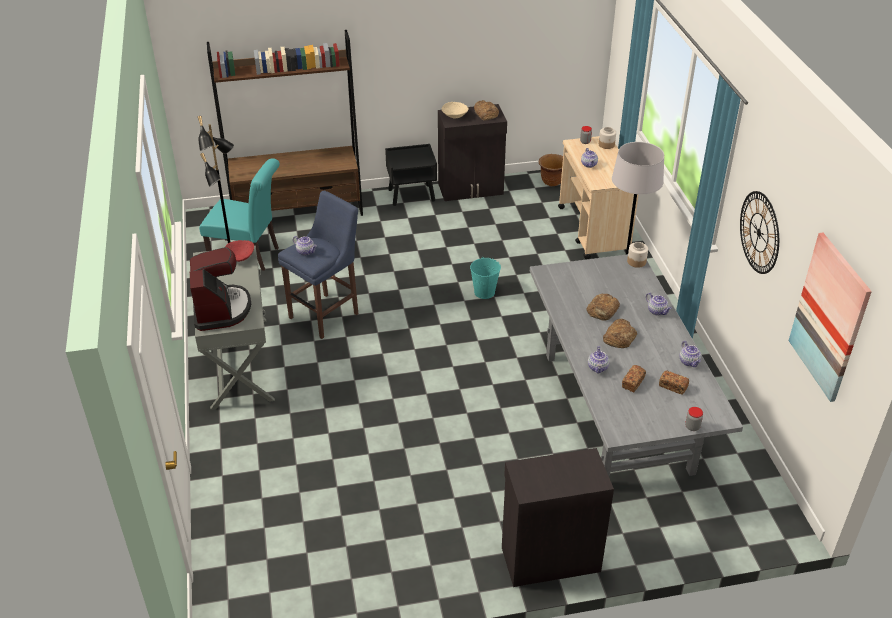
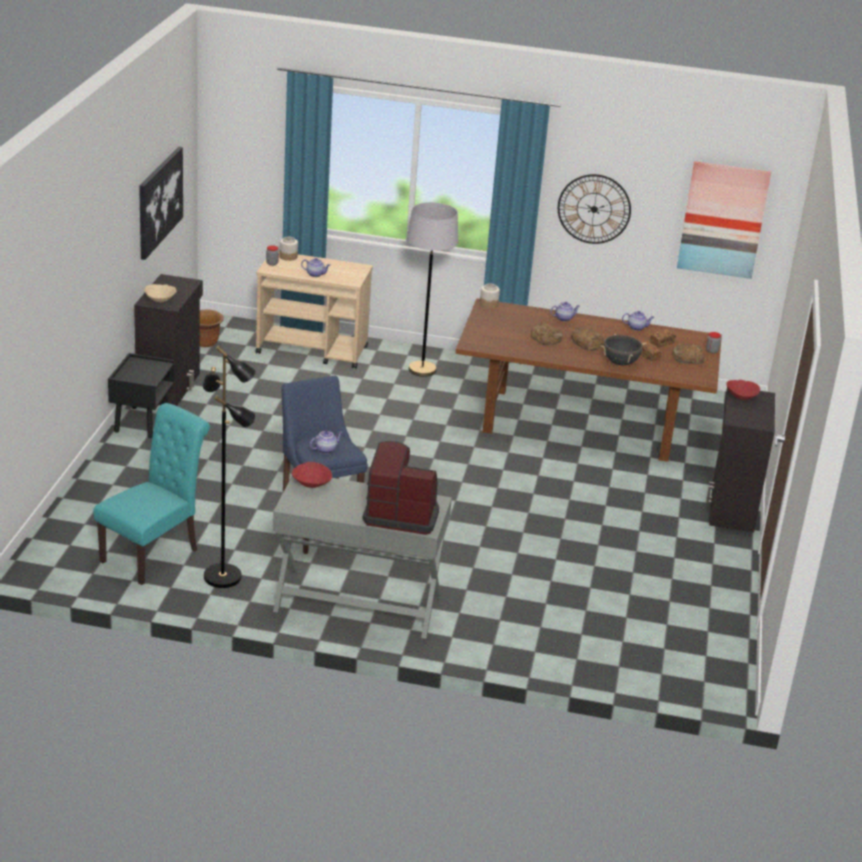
camera: 70 degrees left, 10 degrees down
brown bookcase [207,30,363,216] -> none
turquoise bucket [470,257,501,299] -> none
bread [474,100,499,120] -> bread moved to [672,344,706,364]
grey dining table [530,254,743,477] -> brown dining table [455,298,722,462]
teapot [588,346,610,373] -> black cooking pot [601,334,646,365]
none -> picture [139,147,183,260]
none -> red bowl [726,380,760,400]

